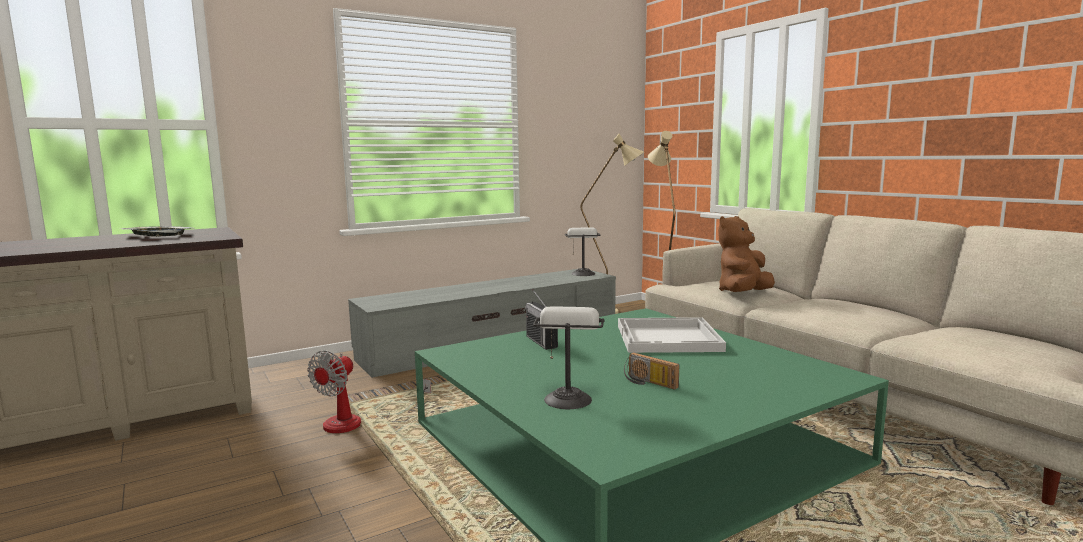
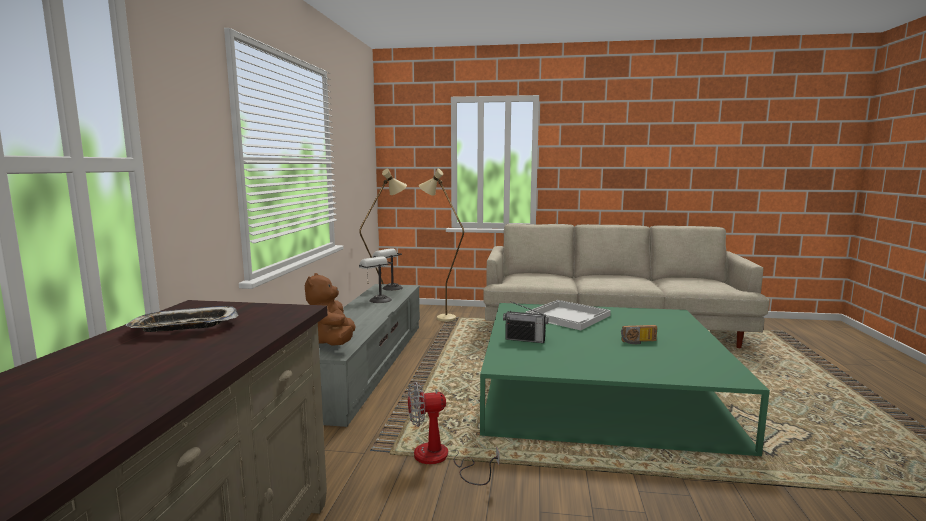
camera: 50 degrees left, 0 degrees up
fan [307,350,431,433] -> fan turned 105 degrees clockwise [408,382,500,485]
table lamp [533,307,605,409] -> table lamp moved to [359,256,393,303]
brown plush toy [718,216,775,292] -> brown plush toy moved to [305,273,356,346]

